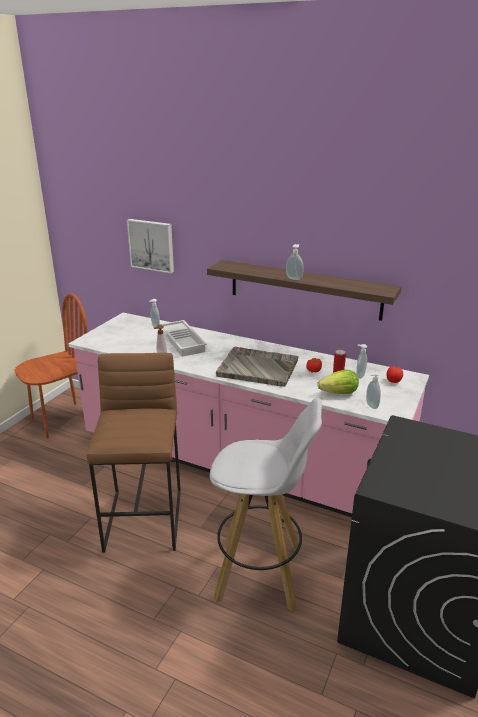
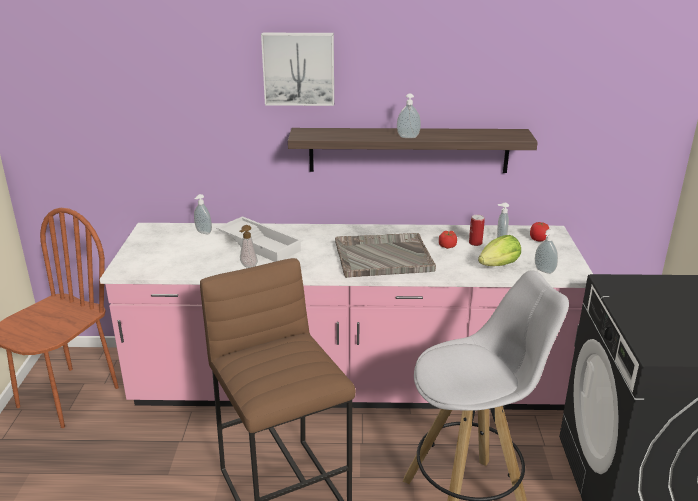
camera: 25 degrees left, 0 degrees up
picture [127,219,174,274] -> picture moved to [261,33,334,106]

